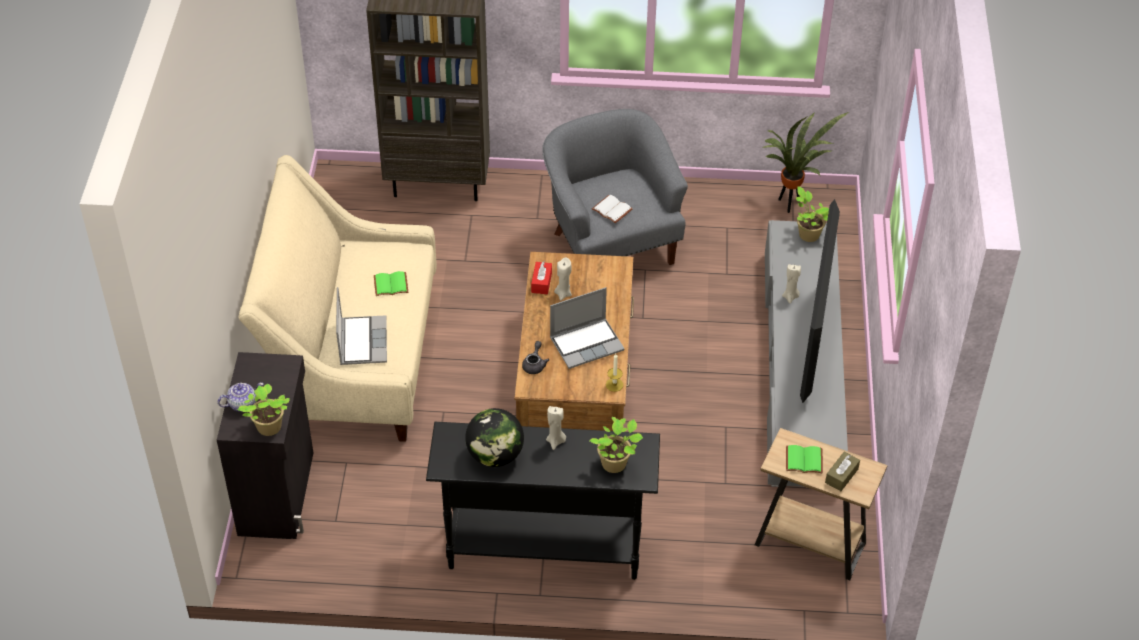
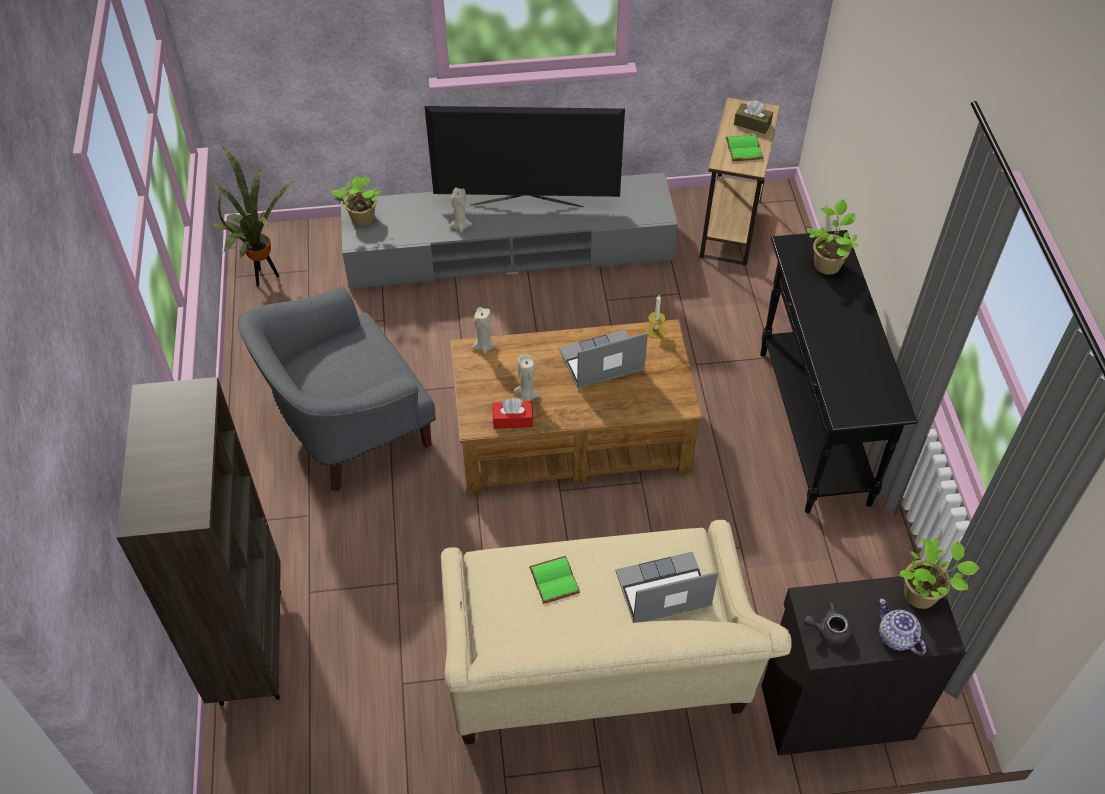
camera: 100 degrees left, 5 degrees up
globe [465,408,524,467] -> none
grey teapot [522,341,549,374] -> grey teapot moved to [804,603,851,645]
beige candle [546,406,566,450] -> beige candle moved to [471,307,498,354]
laptop [550,287,625,369] -> laptop turned 75 degrees counterclockwise [559,329,648,389]
white book [592,195,632,223] -> none

